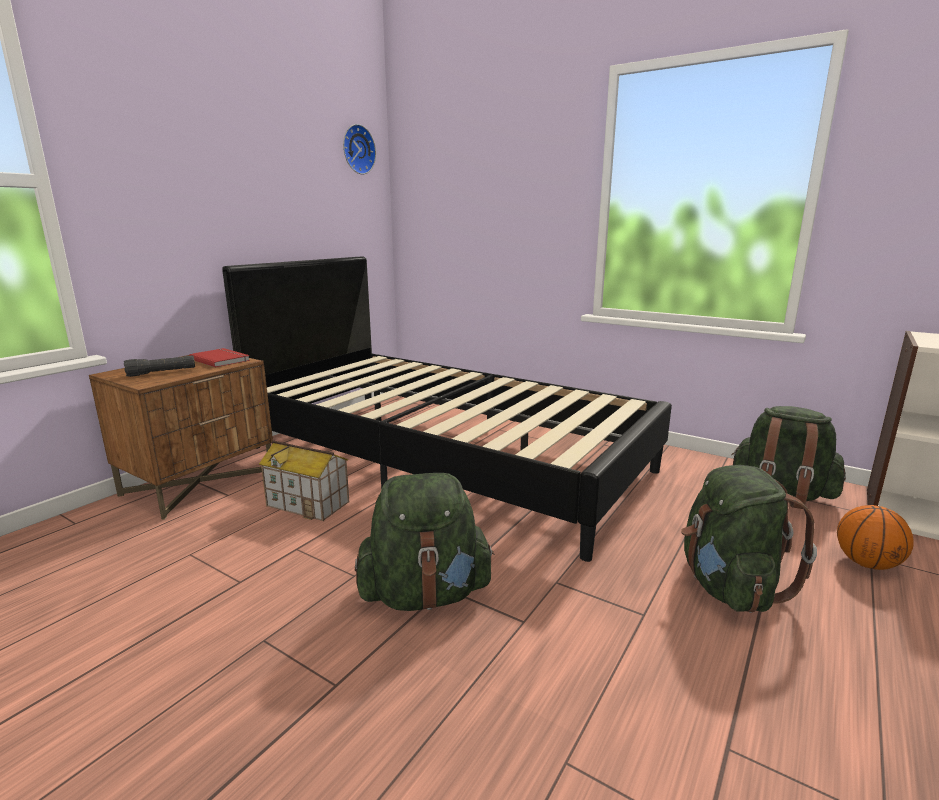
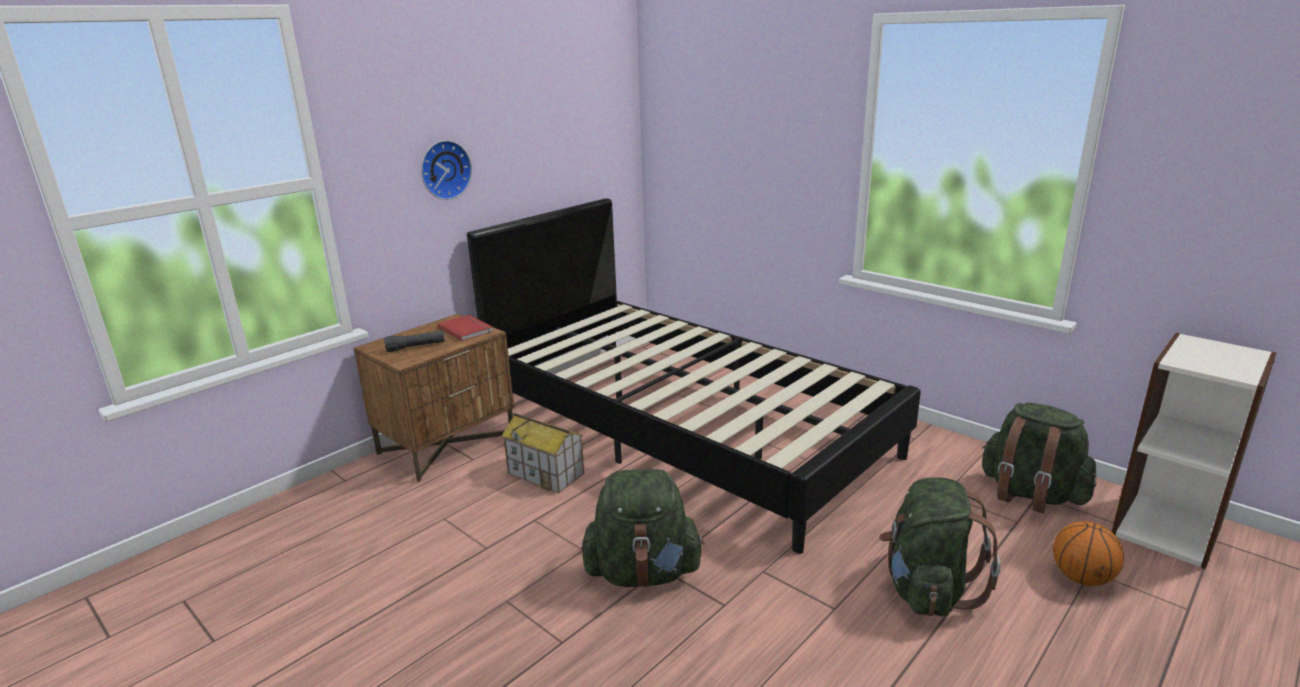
camera: 10 degrees right, 5 degrees up
wall clock [343,124,376,174] -> wall clock moved to [421,140,472,200]

